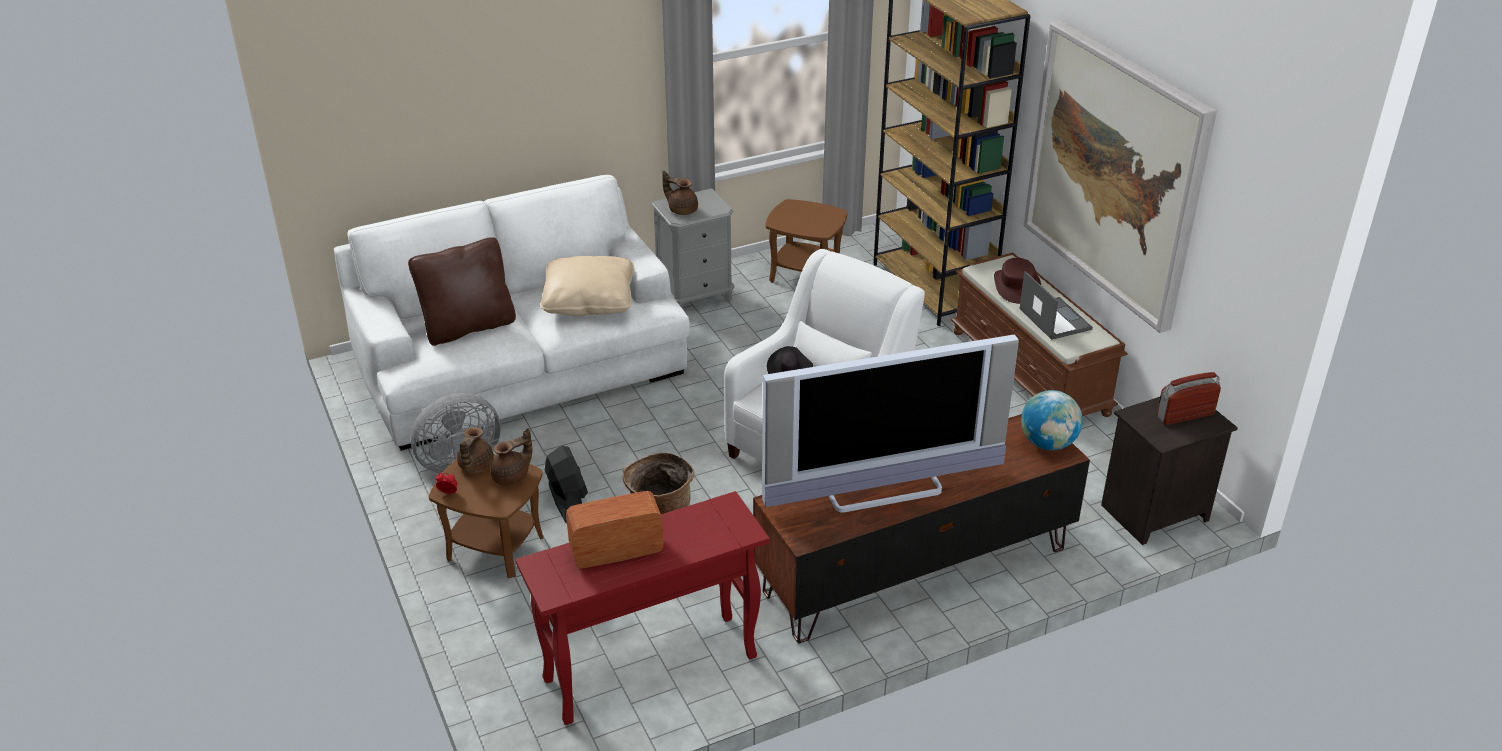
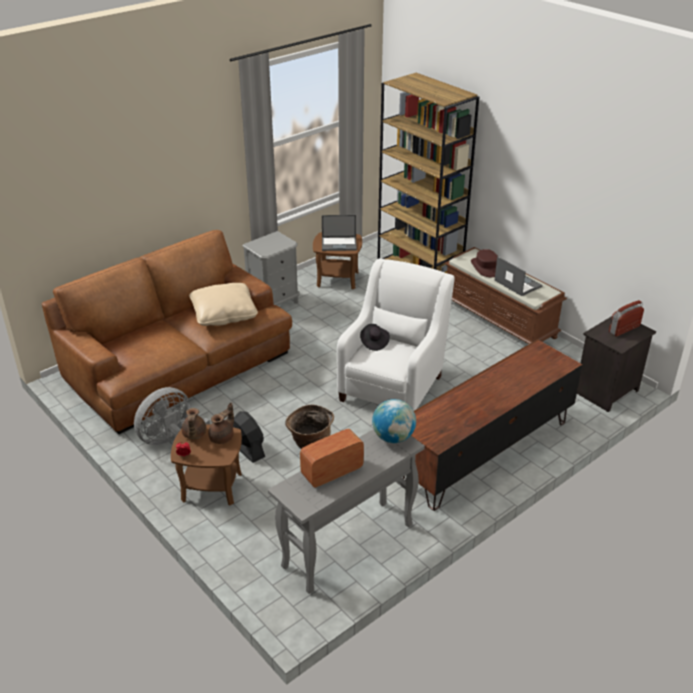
camera: 15 degrees left, 0 degrees up
white sofa [334,175,690,451] -> brown sofa [42,230,292,434]
brown pillow [408,237,516,346] -> none
red console table [515,491,769,725] -> grey console table [268,429,425,594]
brown teapot [662,170,698,215] -> none
television [762,334,1019,513] -> none
globe [1021,390,1083,450] -> globe moved to [372,399,416,443]
picture [1024,21,1217,333] -> none
none -> laptop [322,215,357,251]

